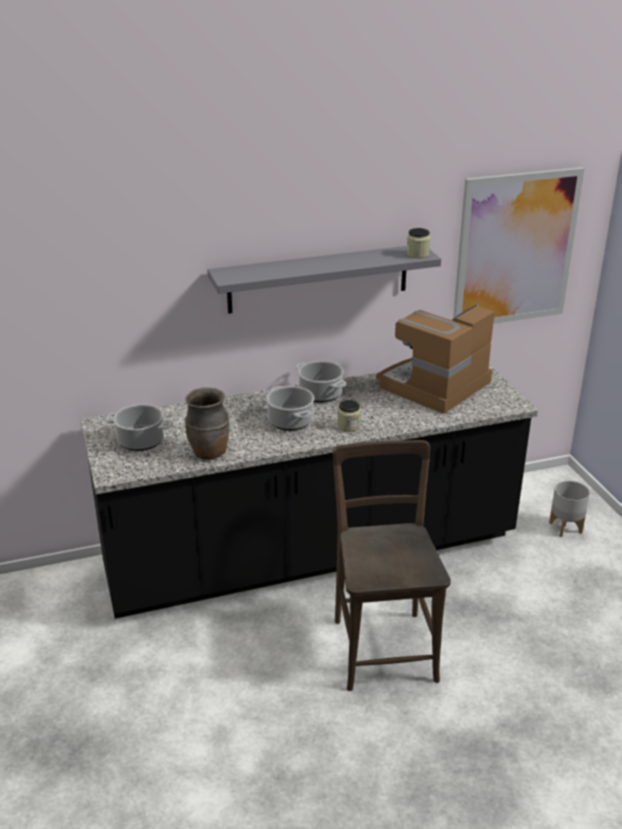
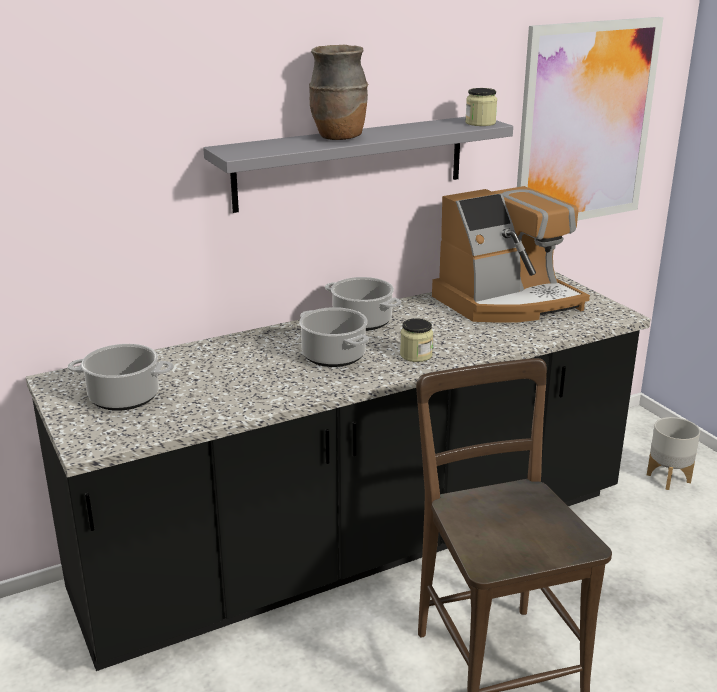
camera: 10 degrees left, 5 degrees down
brown vase [185,387,229,460] -> brown vase moved to [309,45,368,140]
coffee machine [376,304,495,414] -> coffee machine turned 150 degrees counterclockwise [432,186,590,323]

